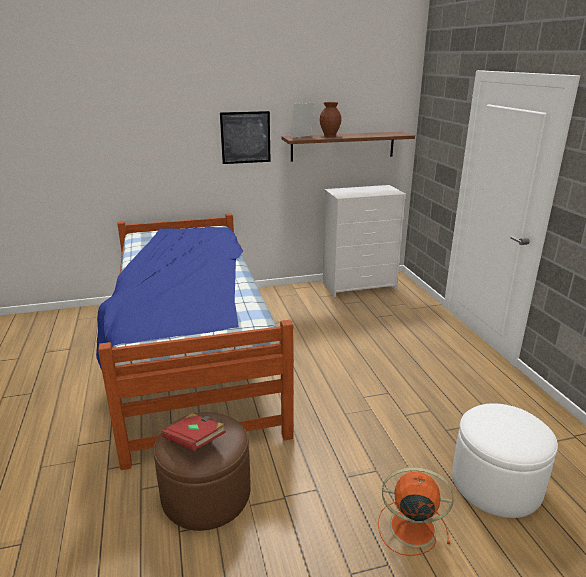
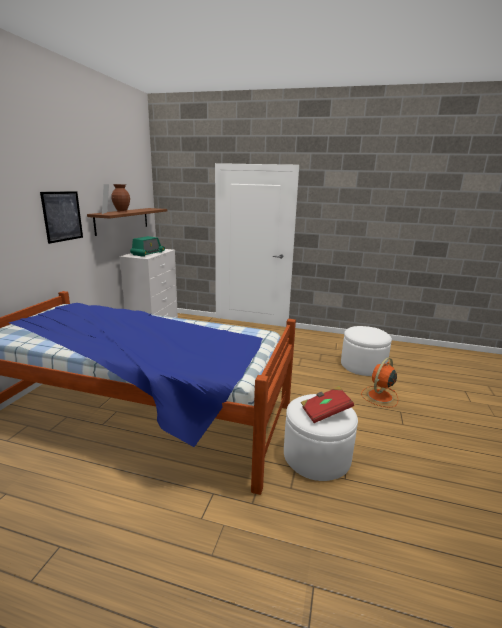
camera: 60 degrees left, 5 degrees down
brown ottoman [153,412,251,531] -> white ottoman [284,394,358,481]
none -> radio [130,236,165,257]

